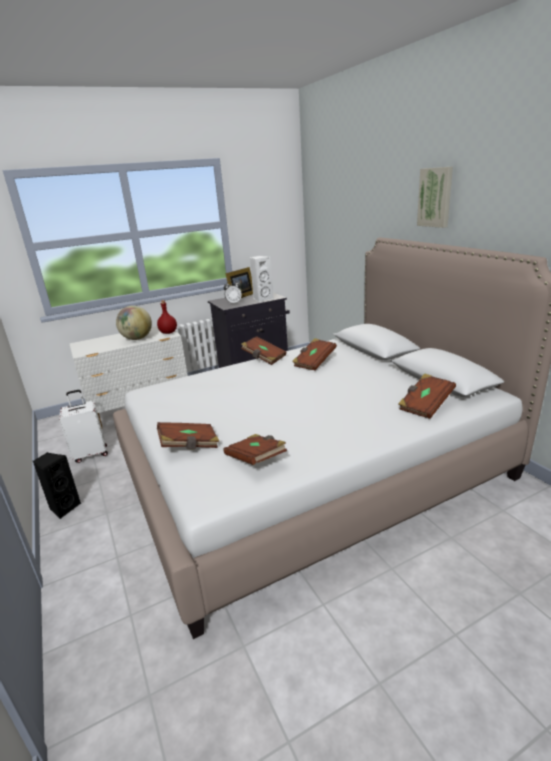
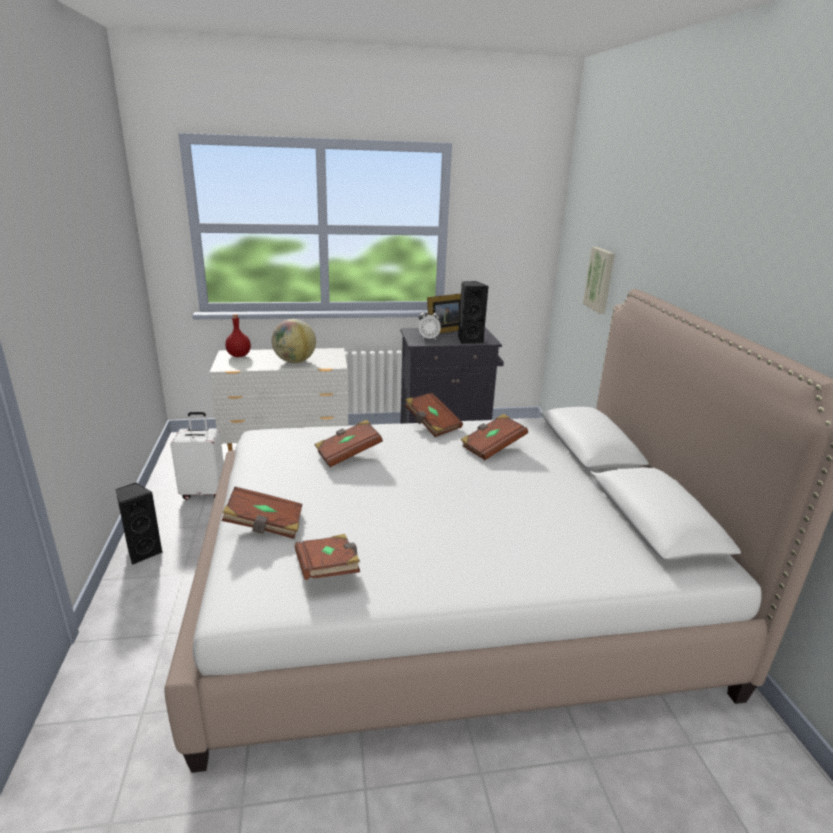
camera: 15 degrees right, 0 degrees up
red bottle [157,300,177,334] -> red bottle moved to [225,314,251,357]
white speaker [250,255,273,302] -> black speaker [458,281,488,344]
brown book [398,374,456,419] -> brown book moved to [315,419,383,467]
picture [417,167,453,228] -> picture moved to [583,247,615,314]

